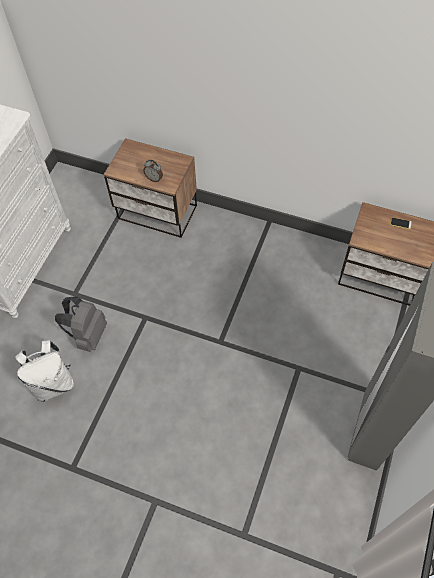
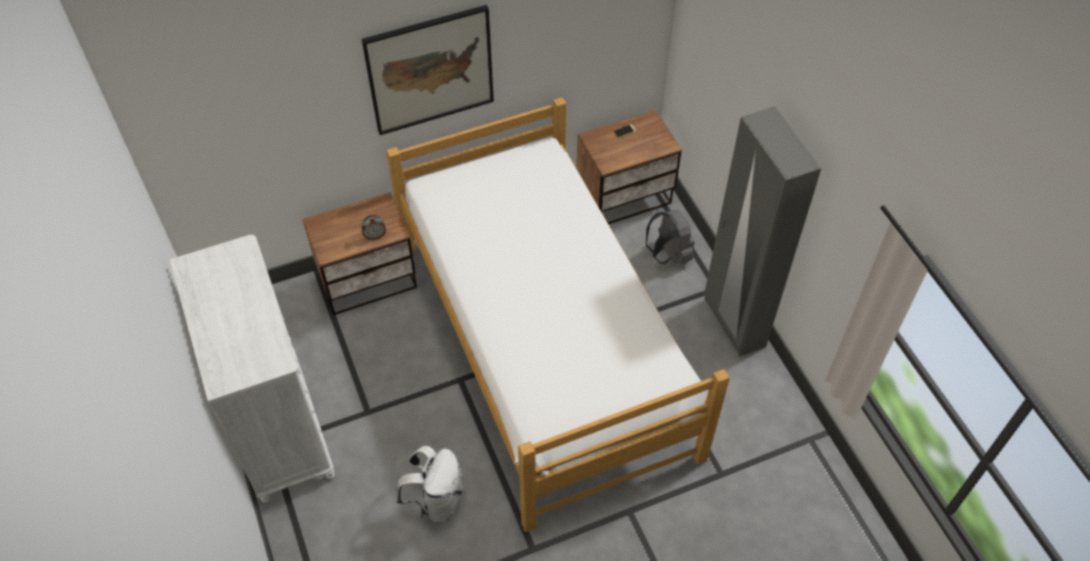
camera: 45 degrees left, 5 degrees down
grey backpack [55,296,107,352] -> grey backpack moved to [646,209,695,264]
none -> picture [362,5,494,135]
none -> bed [386,97,730,532]

